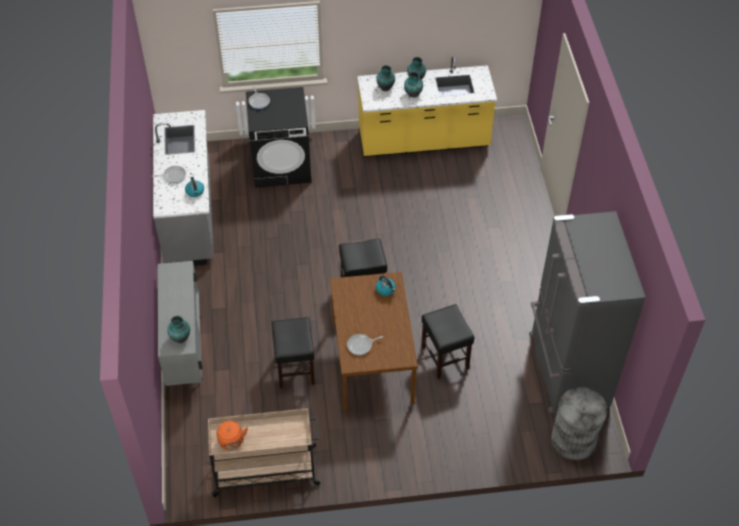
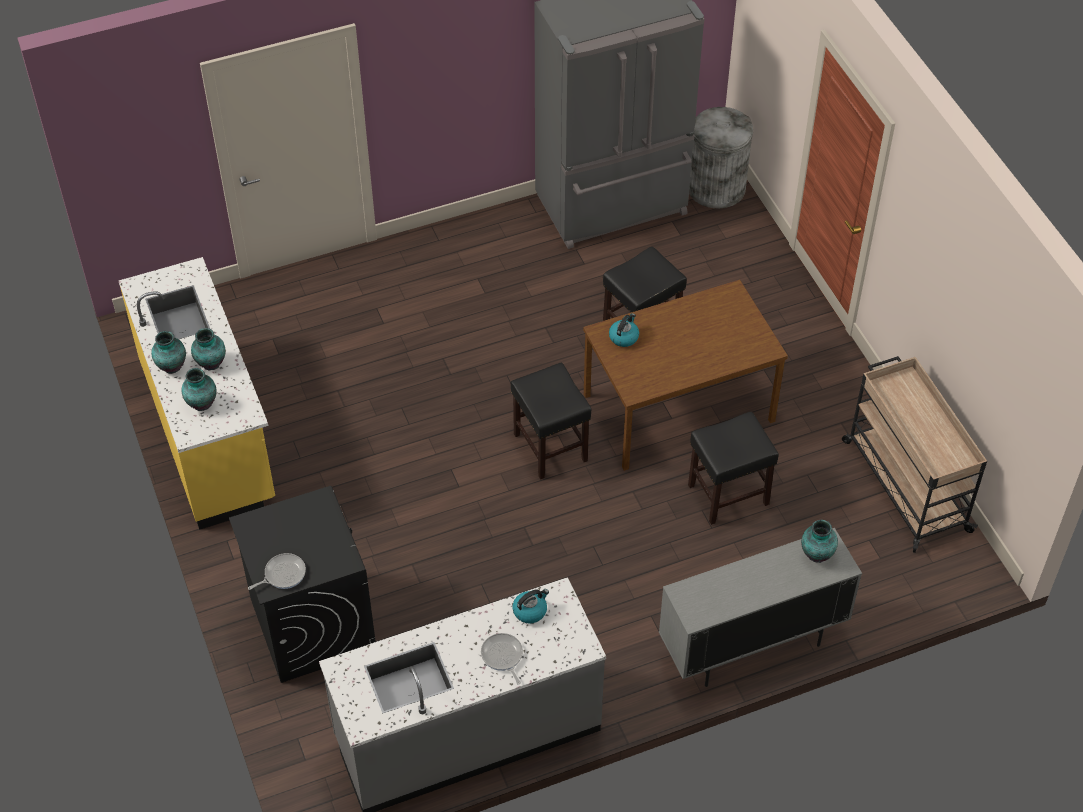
camera: 105 degrees left, 0 degrees up
orange kettle [217,421,248,450] -> none
frying pan [347,334,383,355] -> none

